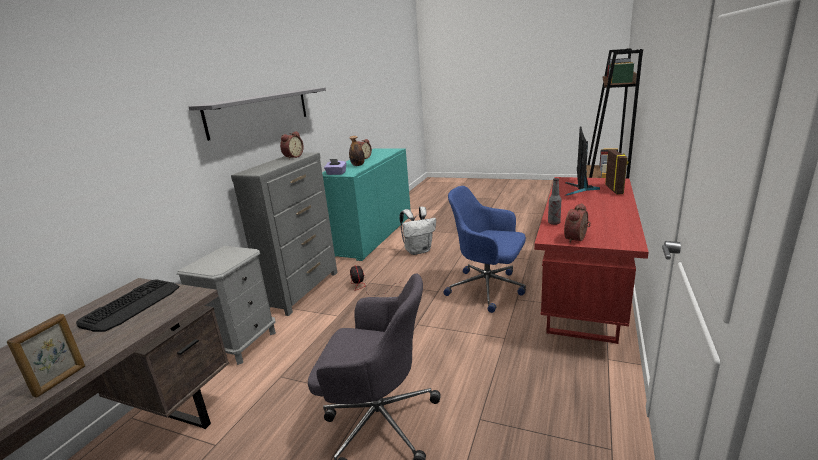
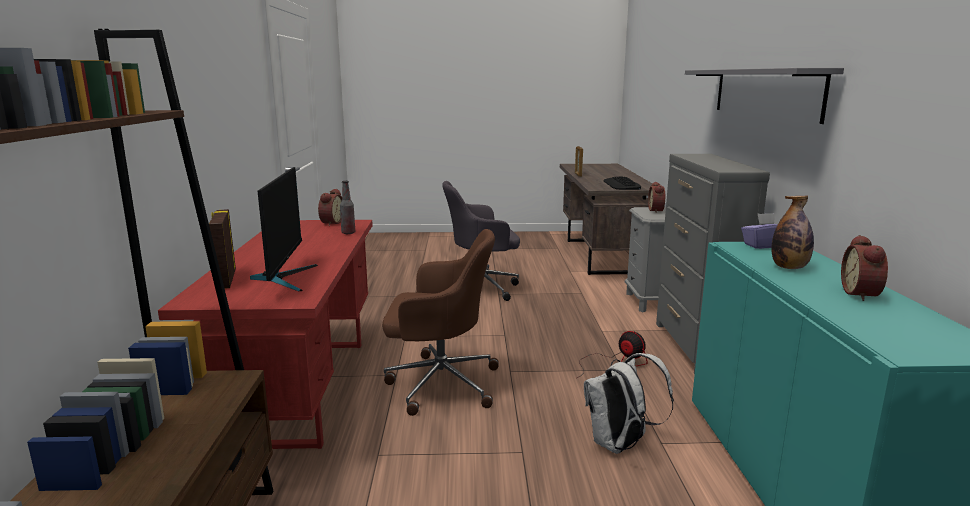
camera: 155 degrees right, 5 degrees down
alarm clock [280,132,304,159] -> alarm clock moved to [648,182,665,213]
blue office chair [443,186,526,313] -> brown office chair [382,229,499,416]

